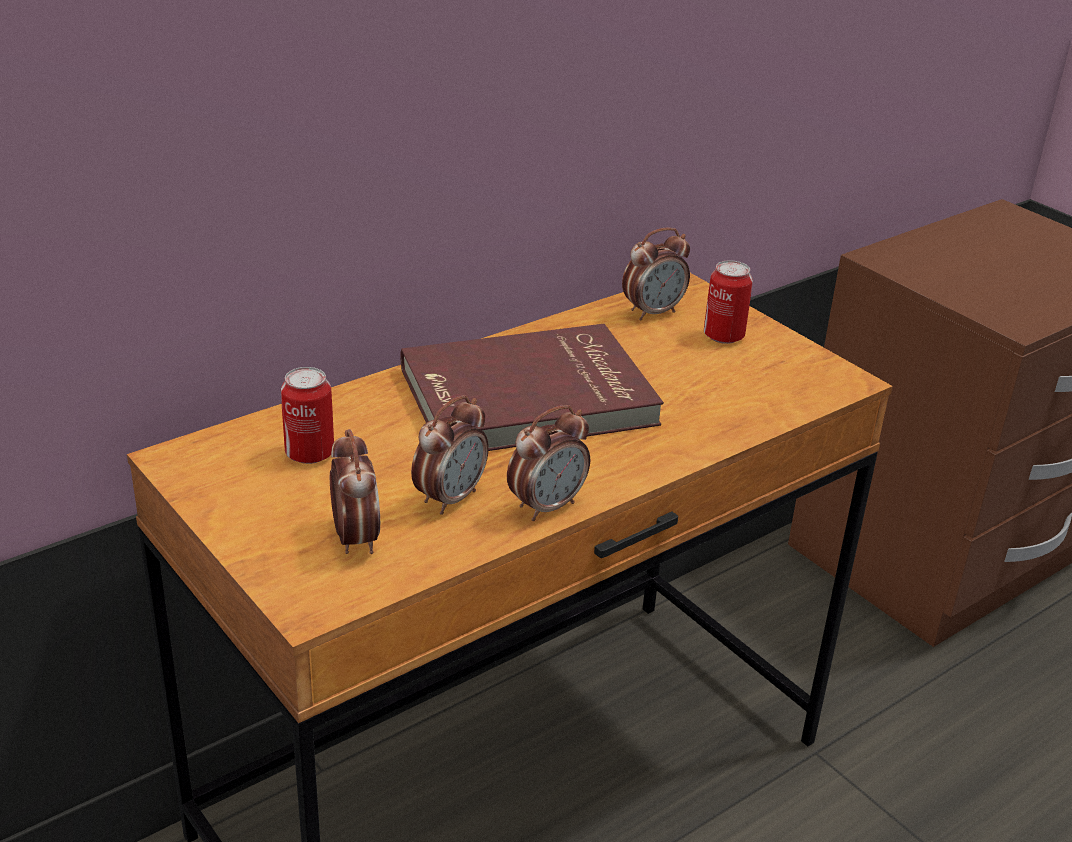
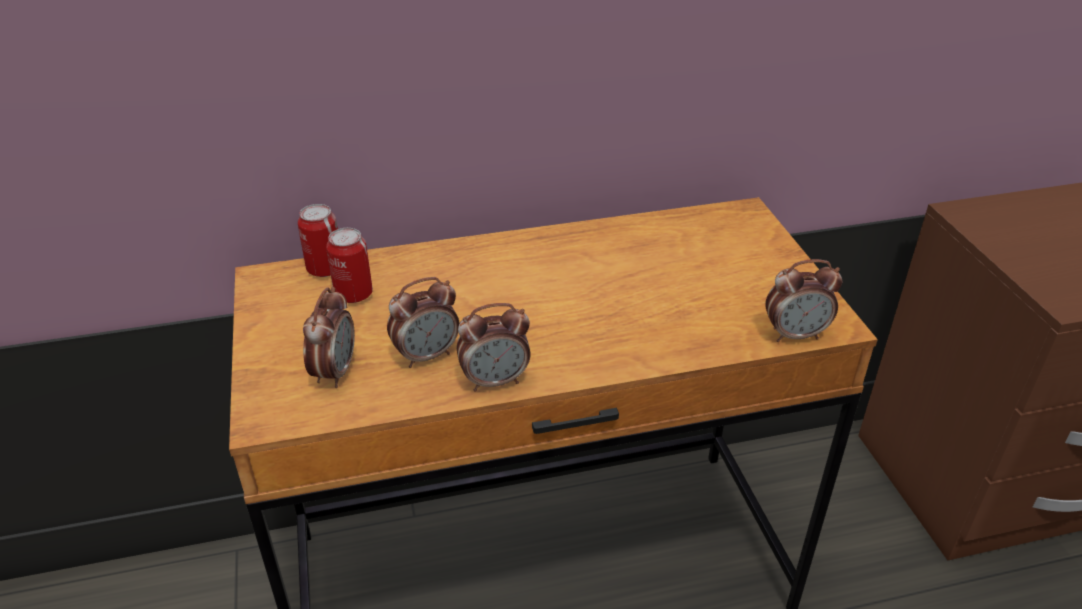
camera: 25 degrees right, 5 degrees up
red book [401,324,664,451] -> none
alarm clock [622,227,690,320] -> alarm clock moved to [765,259,842,342]
can [704,260,753,344] -> can moved to [298,204,338,277]

